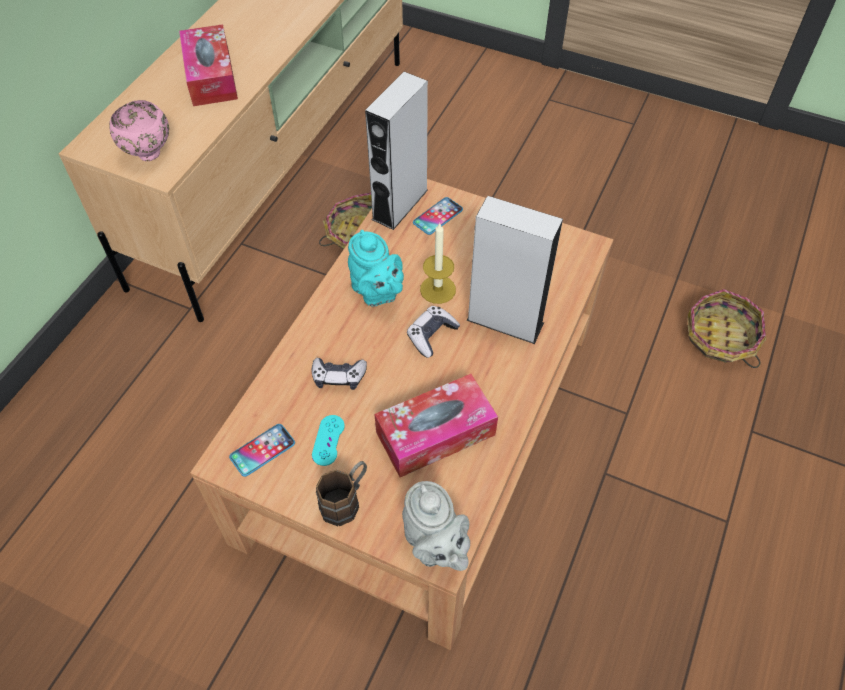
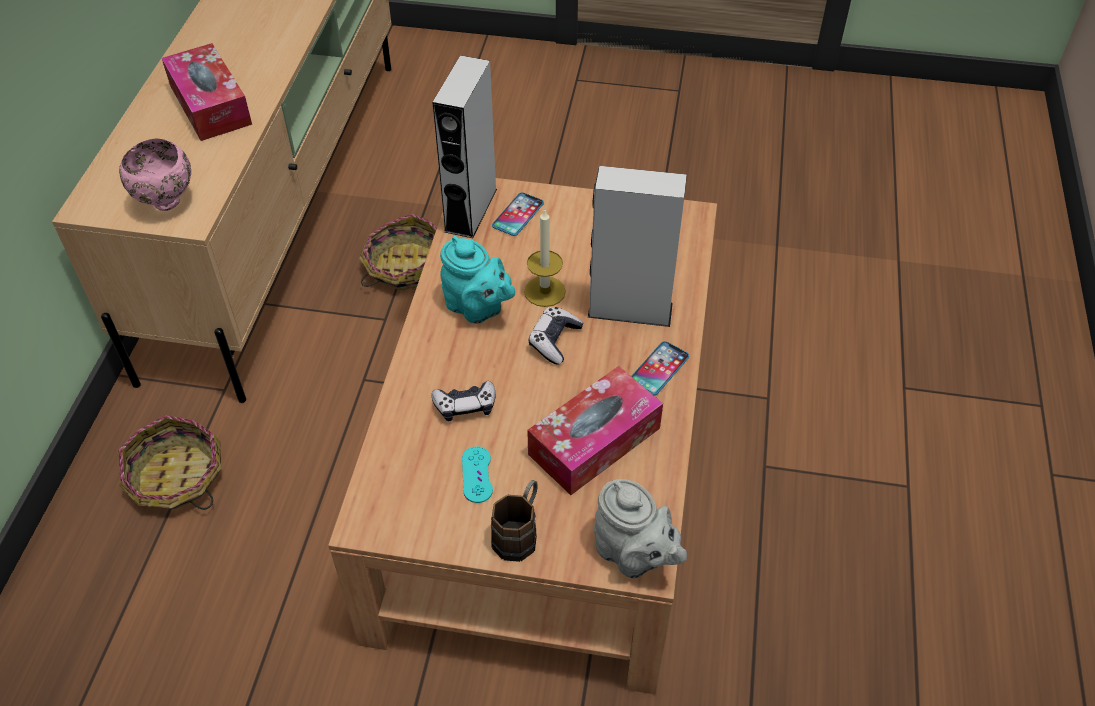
camera: 15 degrees left, 5 degrees down
phone [229,424,295,477] -> phone moved to [631,341,689,395]
basket [687,289,766,368] -> basket moved to [118,415,221,510]

